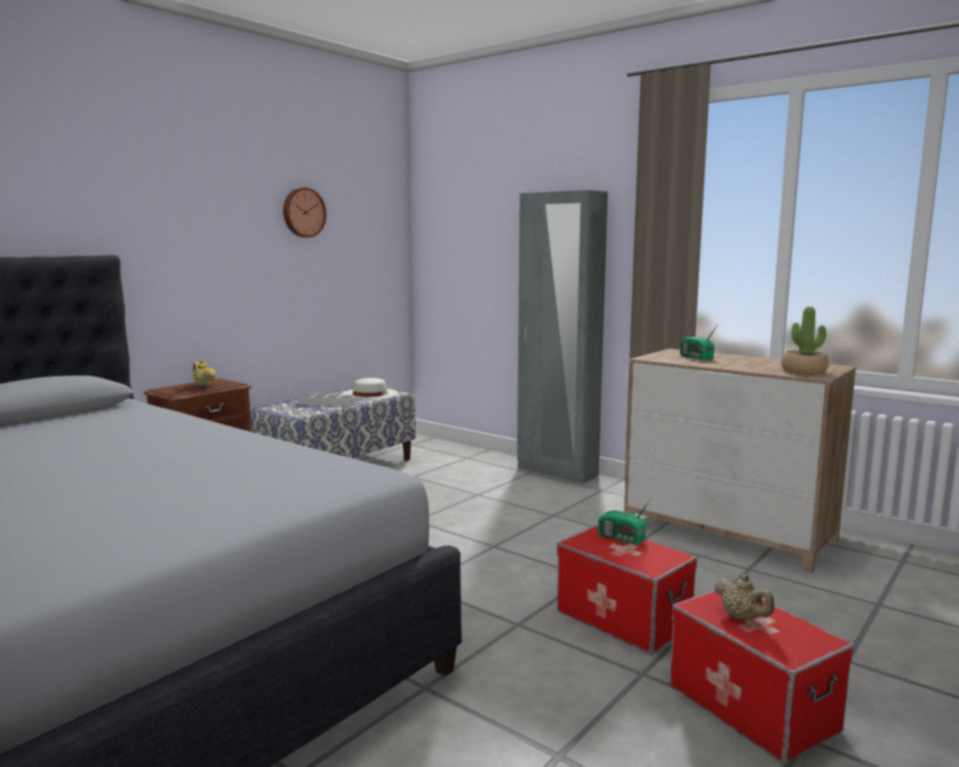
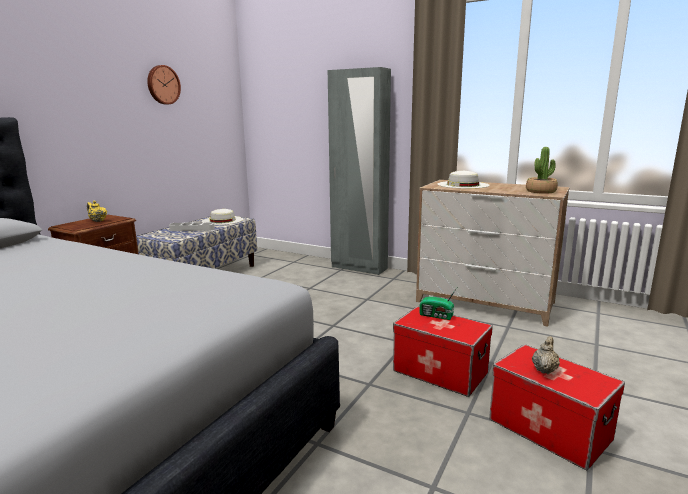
camera: 10 degrees left, 5 degrees up
radio [680,326,717,360] -> white hat [438,171,490,189]
beige teapot [714,574,774,621] -> beige teapot turned 105 degrees counterclockwise [532,336,560,374]

